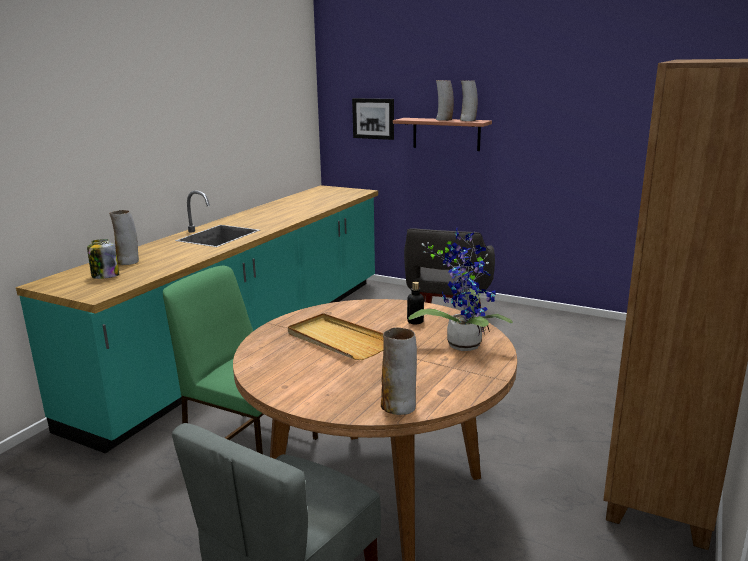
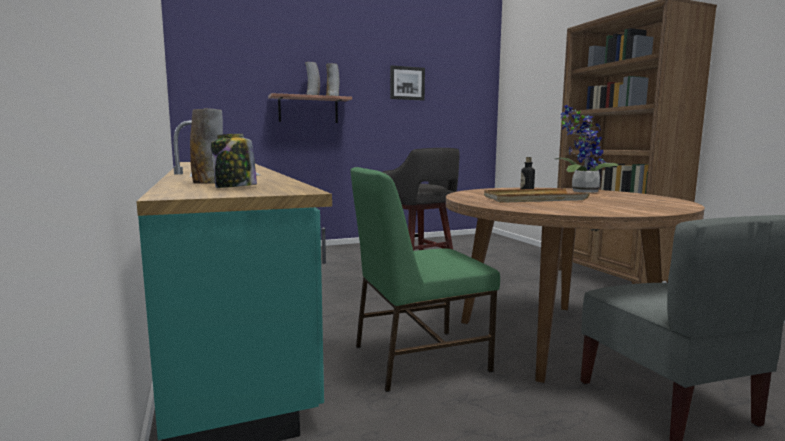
camera: 50 degrees left, 10 degrees down
picture [352,98,394,140] -> picture moved to [390,65,425,100]
vase [381,327,417,415] -> none

